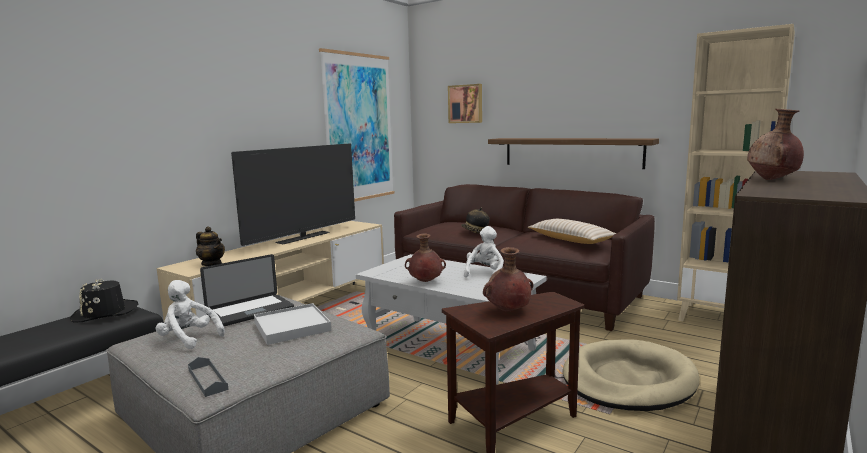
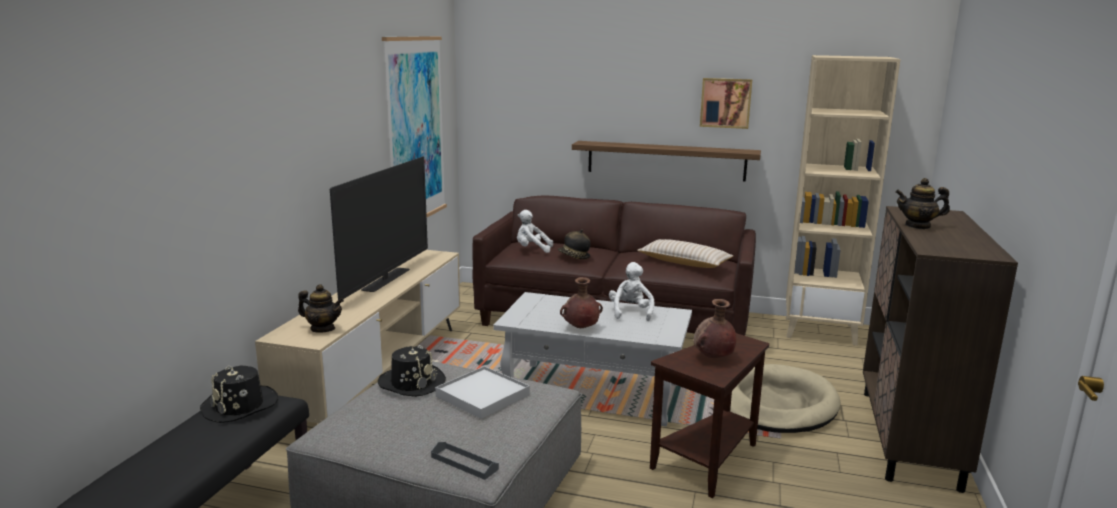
camera: 20 degrees left, 5 degrees up
white plush toy [155,280,225,349] -> white plush toy moved to [517,210,553,253]
laptop [200,254,294,326] -> black hat [378,345,446,397]
picture [448,84,482,123] -> picture moved to [700,78,752,129]
brown vase [747,109,804,180] -> teapot [895,178,950,229]

